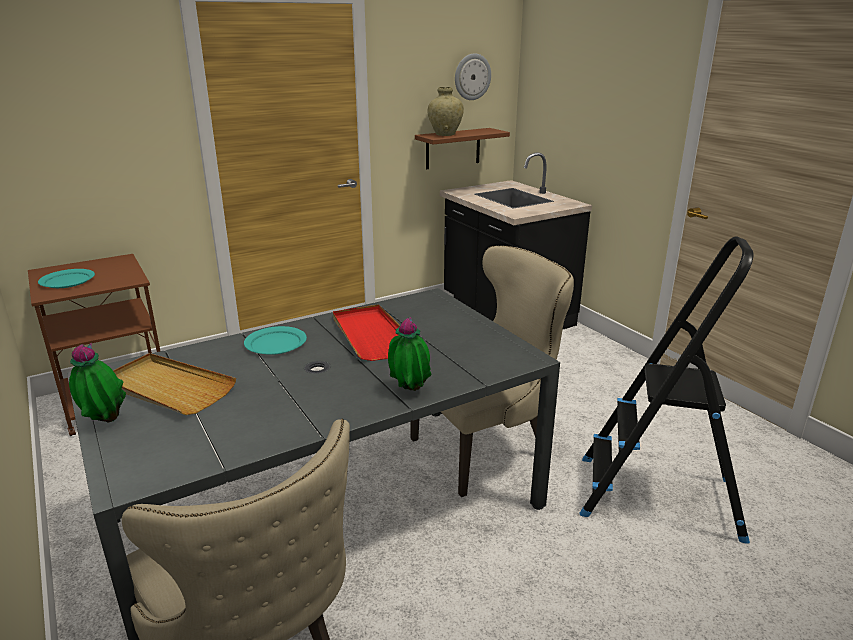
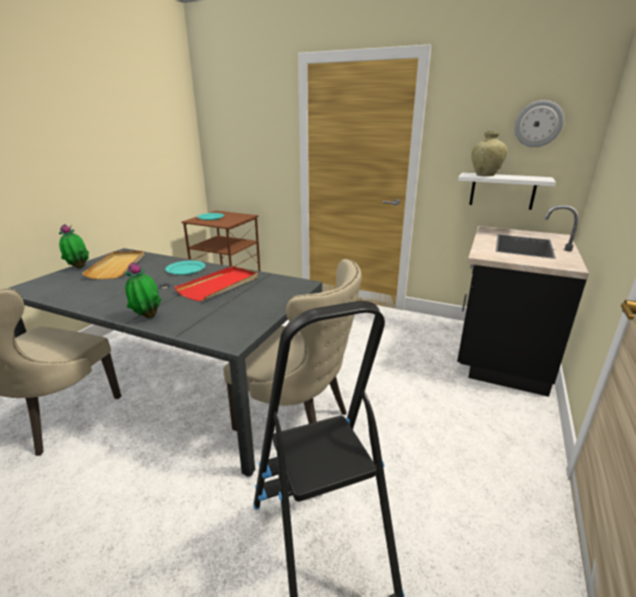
camera: 55 degrees right, 0 degrees up
brown shelf [415,128,510,169] -> white shelf [458,173,556,210]

